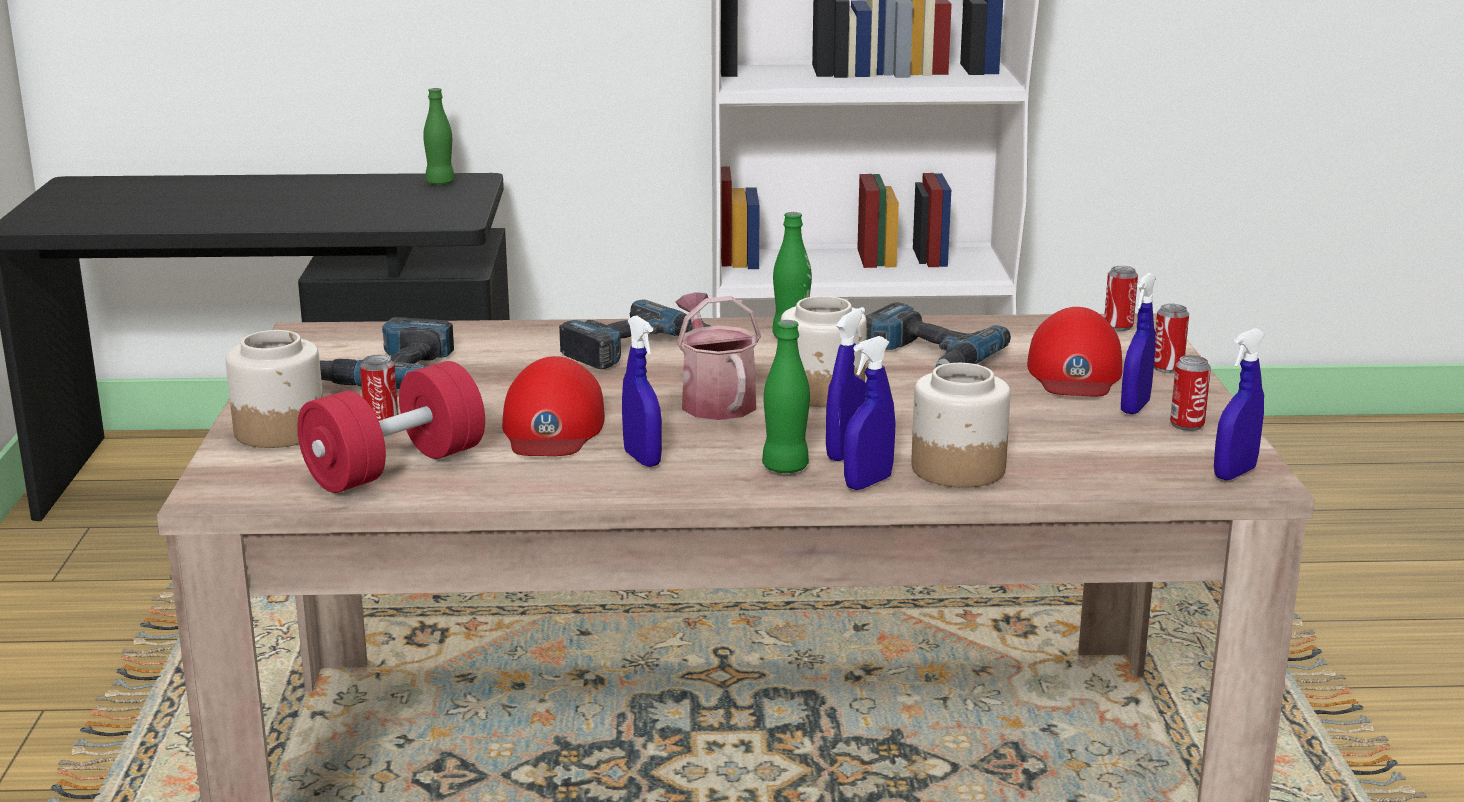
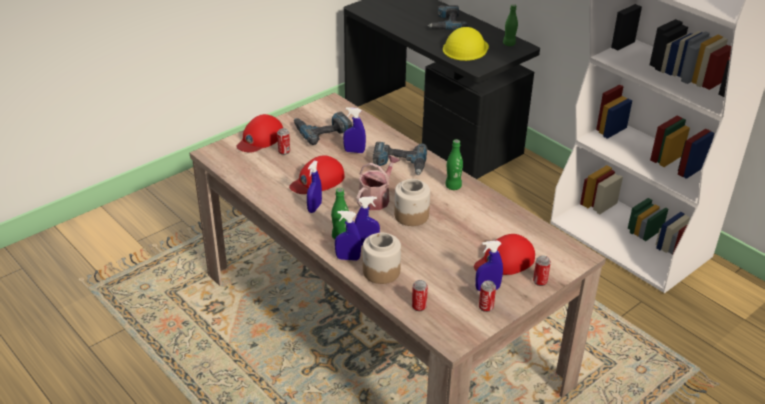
camera: 50 degrees right, 15 degrees up
jar [226,330,323,448] -> red cap [236,114,283,153]
red dumbbell [297,361,485,493] -> none
power drill [866,302,1011,368] -> power drill moved to [428,5,468,30]
can [1104,266,1138,331] -> can moved to [412,280,428,311]
blue spray bottle [1214,328,1265,480] -> blue spray bottle moved to [343,107,366,153]
none -> yellow hard hat [443,27,489,61]

